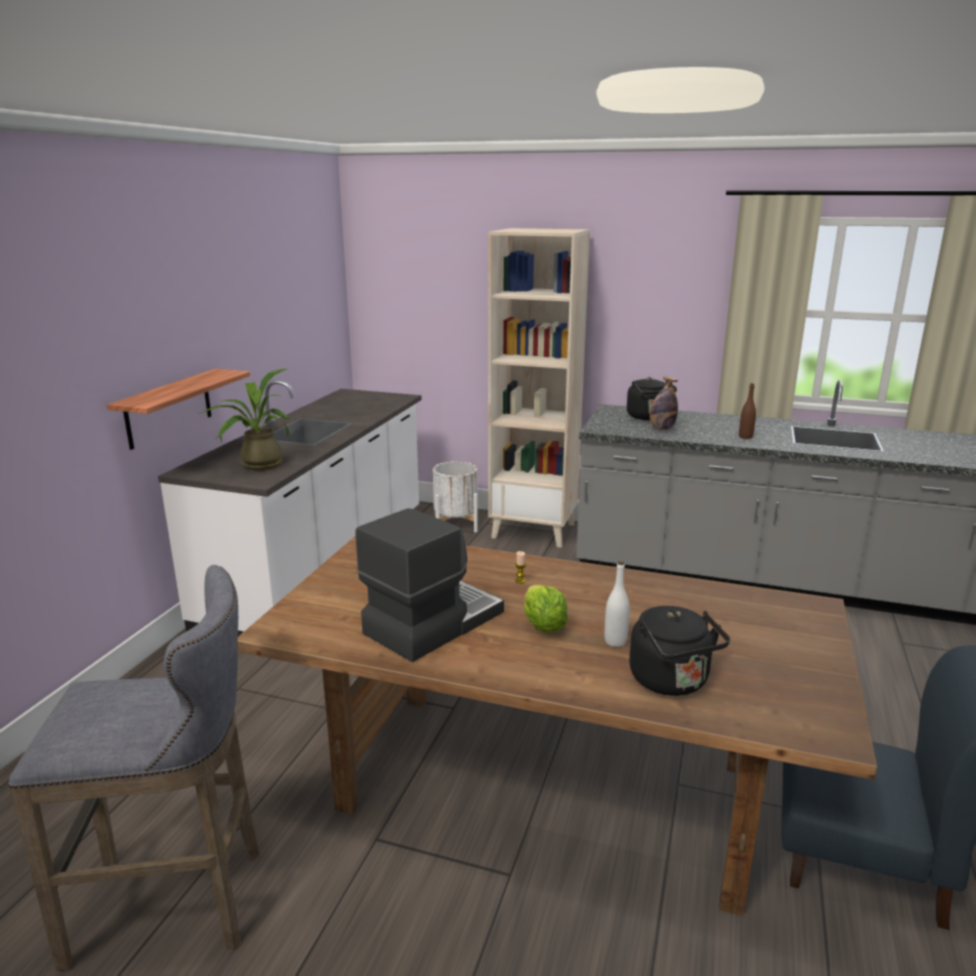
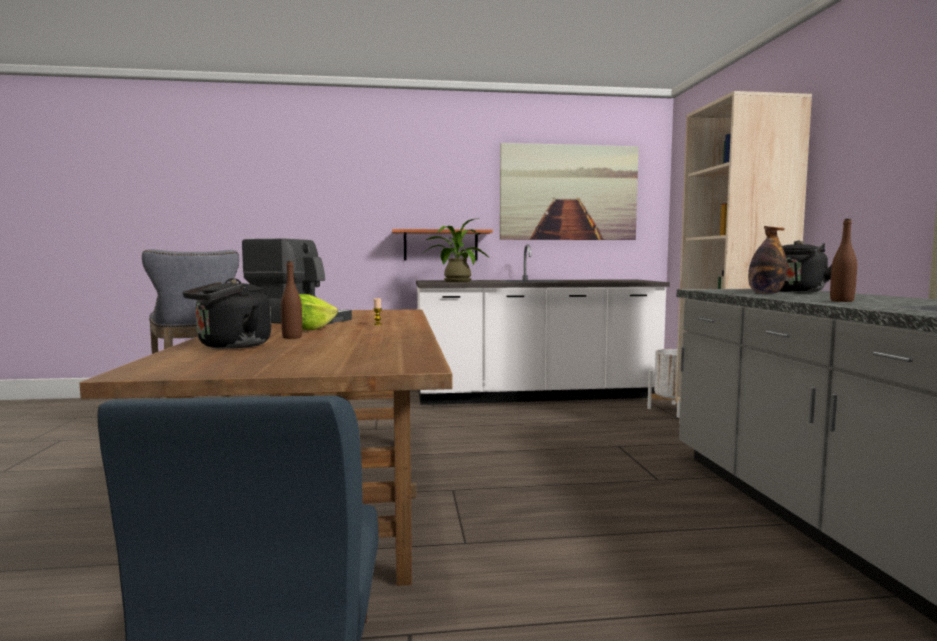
camera: 65 degrees right, 15 degrees down
white bottle [605,561,630,647] -> brown bottle [281,261,302,339]
none -> picture [500,143,639,240]

